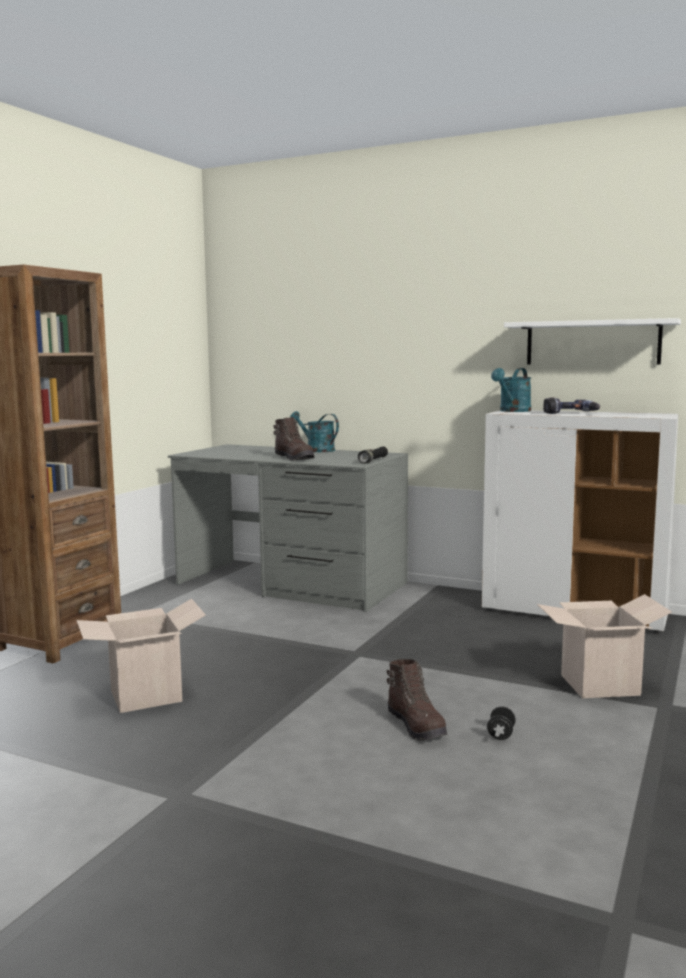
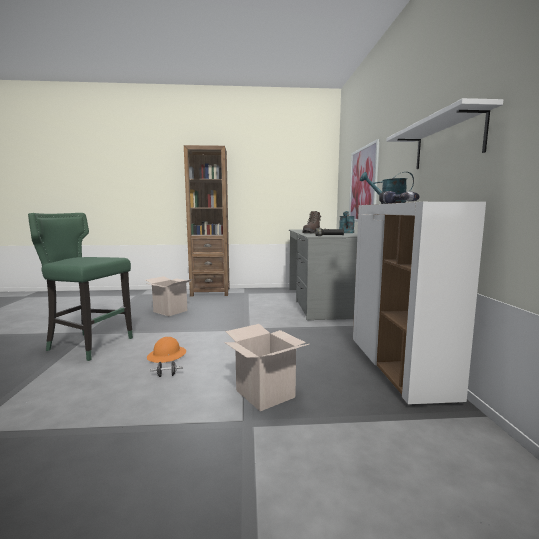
camera: 60 degrees right, 0 degrees up
brown boot [387,659,447,741] -> orange hard hat [147,337,186,363]
none -> green stool [28,213,133,361]
none -> picture [349,139,380,222]

